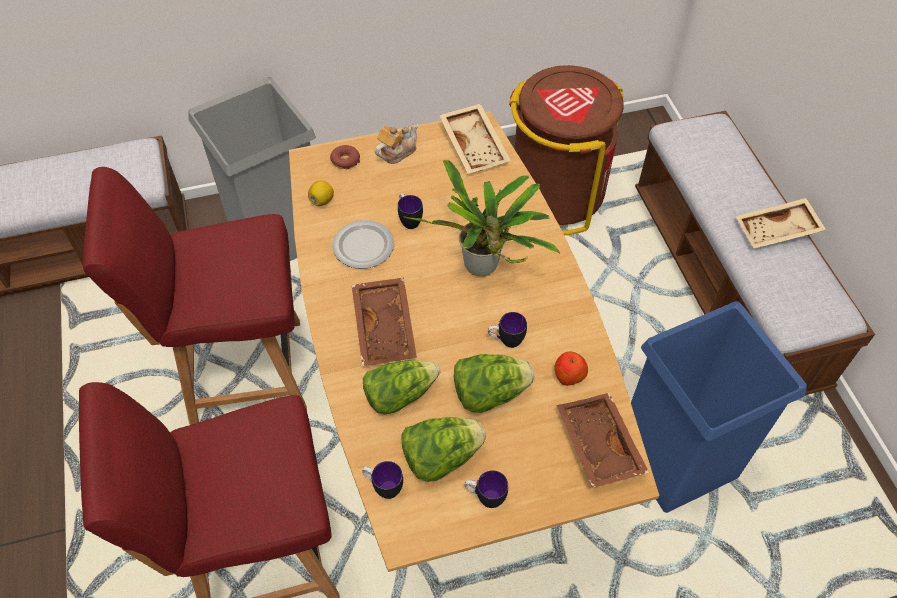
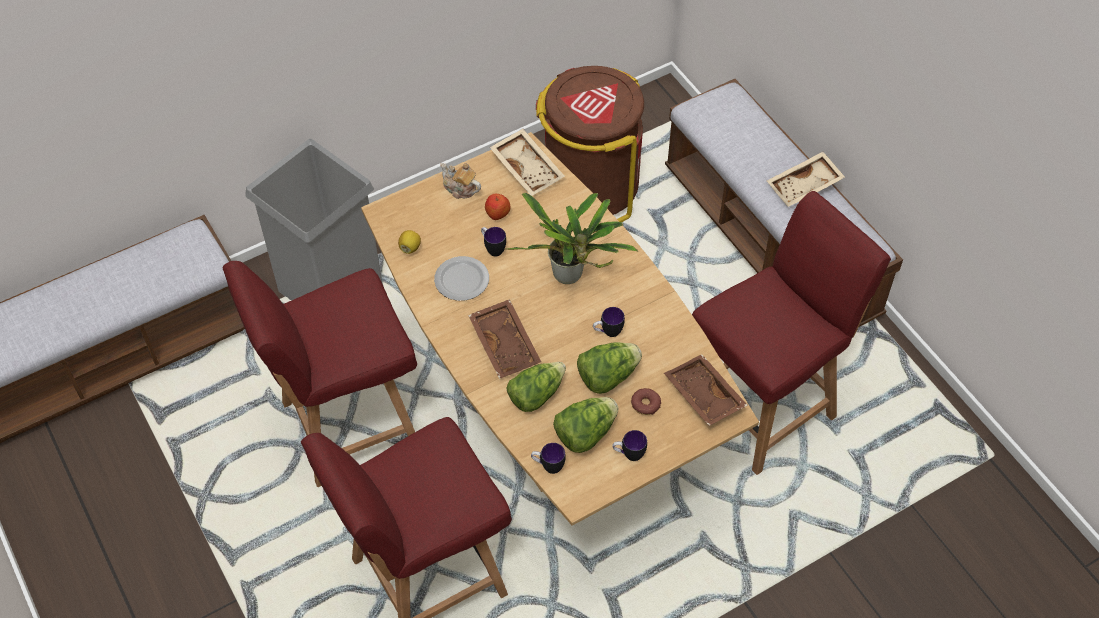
camera: 15 degrees left, 0 degrees up
donut [330,145,360,169] -> donut moved to [631,388,661,415]
teapot [375,123,418,164] -> teapot turned 90 degrees counterclockwise [440,163,481,199]
apple [554,351,588,386] -> apple moved to [485,194,511,220]
blue trash can [631,301,807,513] -> red chair [692,191,891,475]

